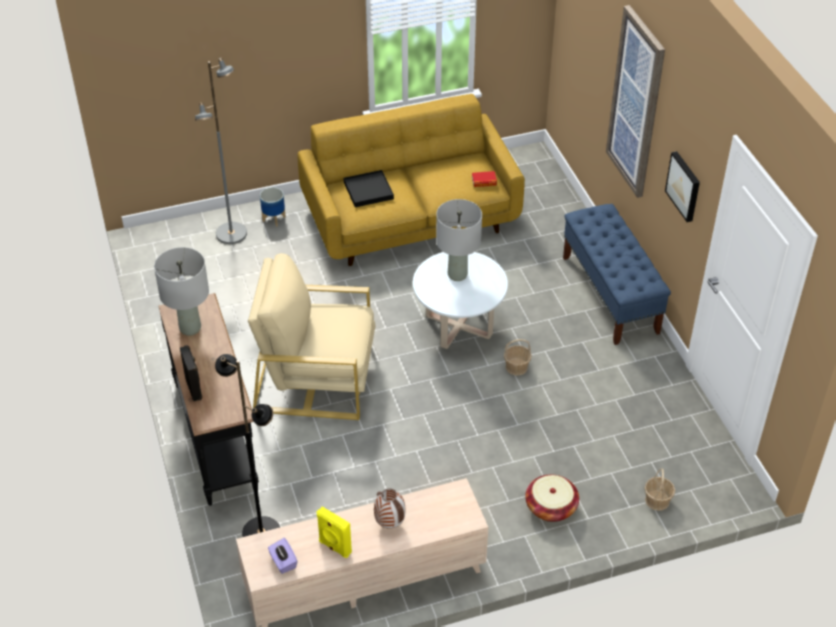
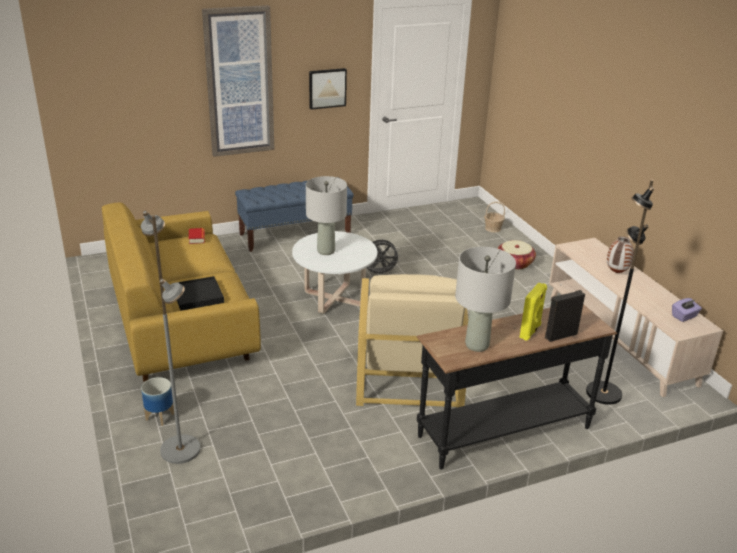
camera: 95 degrees left, 15 degrees down
yellow speaker [316,506,352,558] -> yellow speaker moved to [519,282,547,341]
basket [504,339,531,376] -> grey fan [367,240,401,274]

